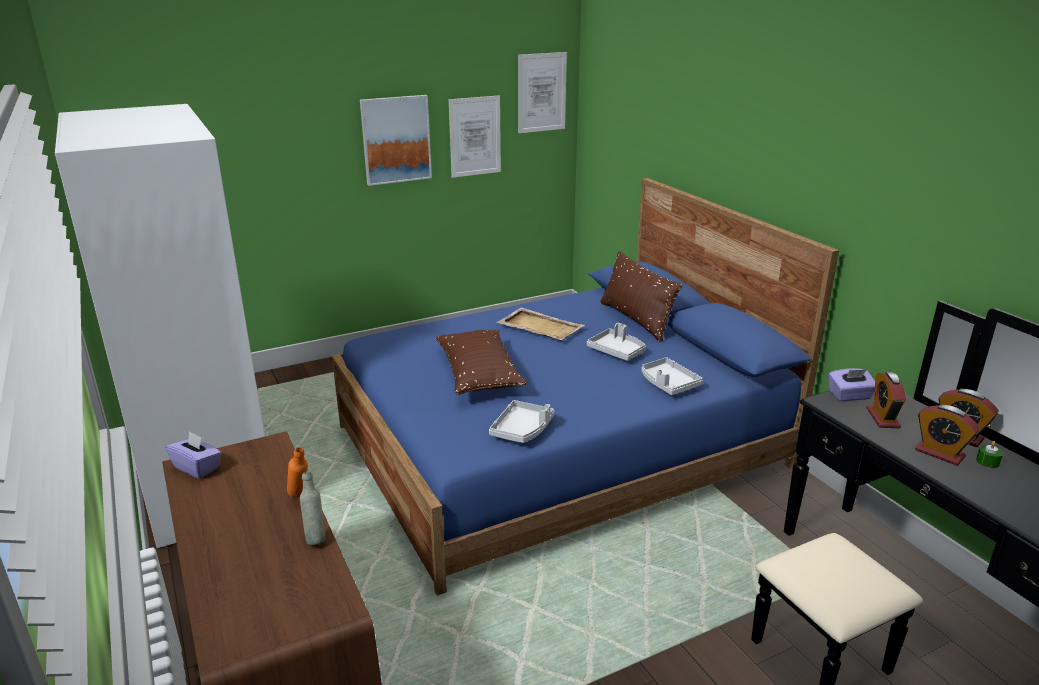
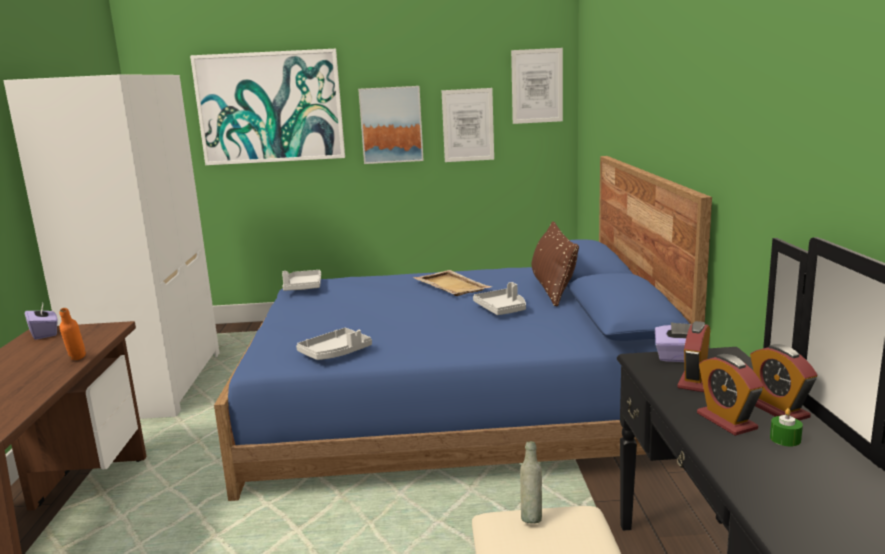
camera: 25 degrees right, 10 degrees down
grey bottle [300,471,325,545] -> grey bottle moved to [520,441,542,523]
brown pillow [436,330,527,395] -> none
grey tray [642,357,703,395] -> grey tray moved to [282,270,321,291]
none -> picture [190,49,345,165]

